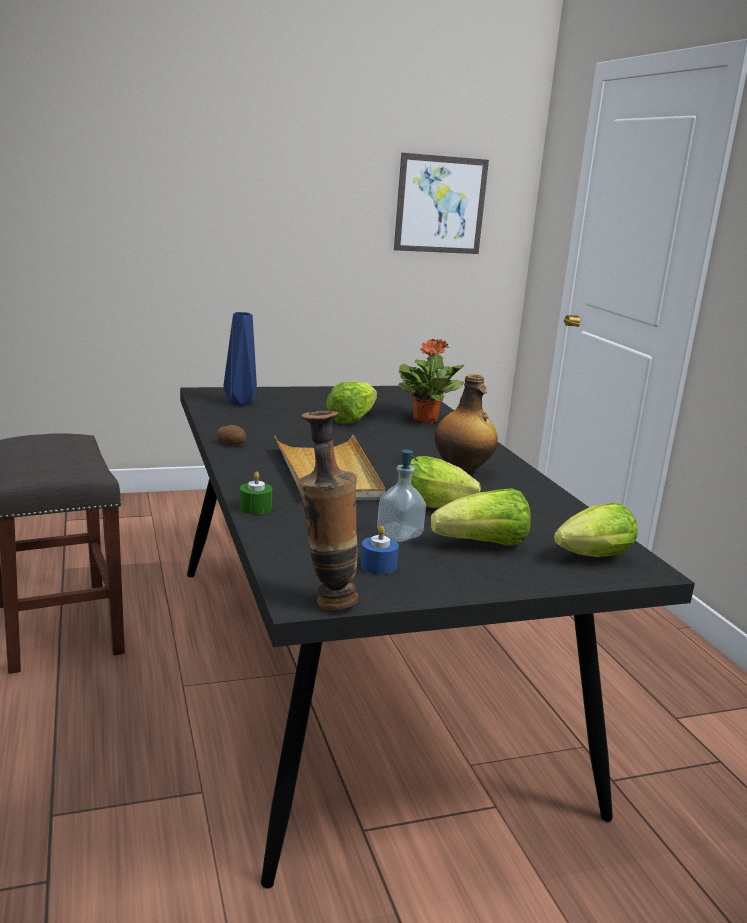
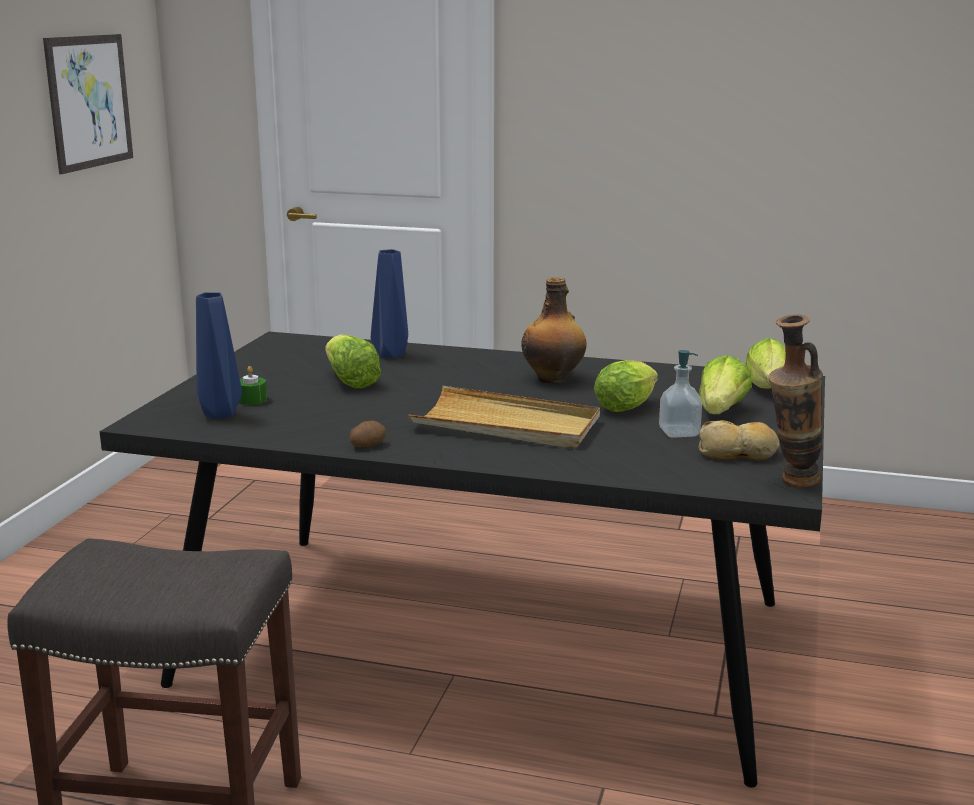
camera: 55 degrees left, 0 degrees up
green candle [240,472,273,514] -> green candle moved to [239,366,267,405]
blue candle [360,526,399,575] -> bread [699,420,779,460]
potted plant [398,339,464,423] -> blue vase [371,249,408,359]

